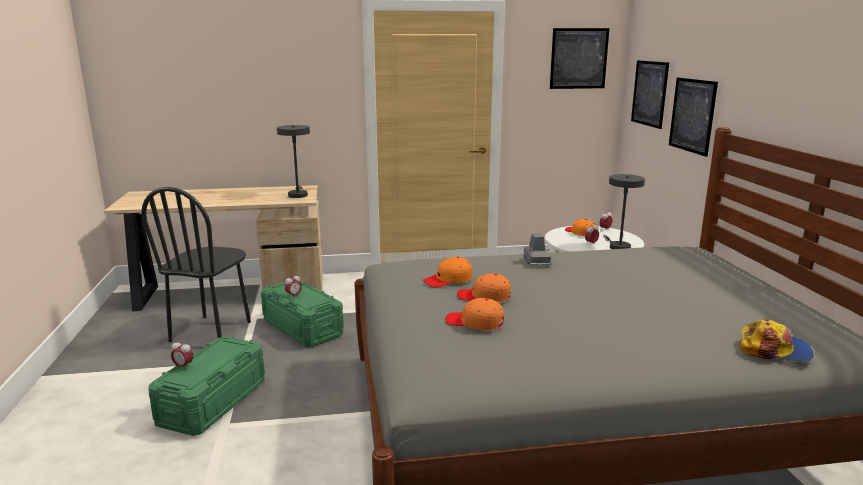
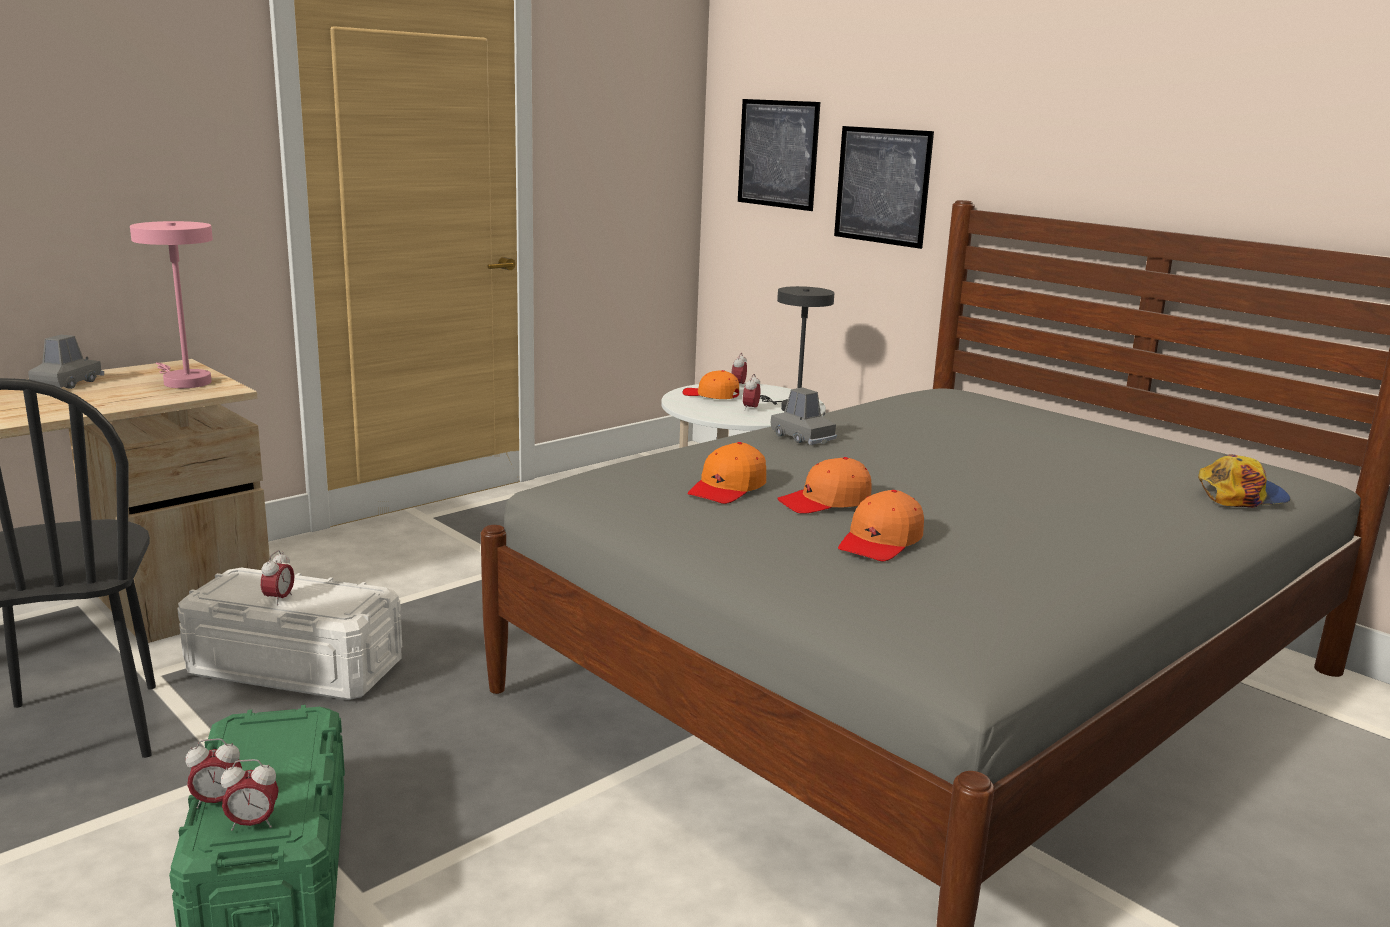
camera: 35 degrees left, 0 degrees up
green storage box [261,280,344,347] -> white storage box [177,567,402,700]
grey table lamp [277,125,310,198] -> pink table lamp [130,221,213,388]
orange cap [446,298,504,330] -> orange cap turned 45 degrees counterclockwise [838,490,924,561]
picture [550,28,609,89] -> none
none -> grey toy car [29,335,104,389]
none -> alarm clock [221,759,279,831]

